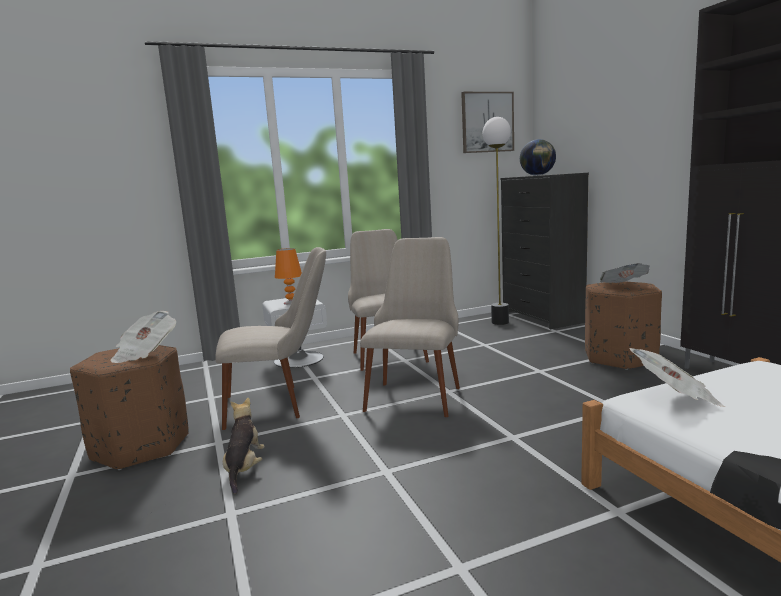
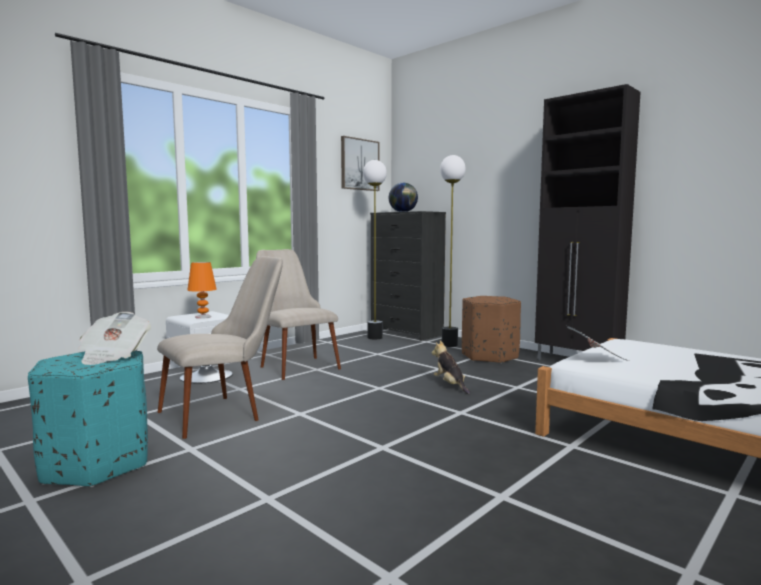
camera: 25 degrees left, 5 degrees down
brown ottoman [70,345,189,470] -> turquoise ottoman [28,351,148,487]
plush toy [223,398,265,494] -> plush toy moved to [432,341,470,394]
beige chair [360,237,460,417] -> none
newspaper [600,263,650,283] -> none
none -> floor lamp [440,155,466,347]

